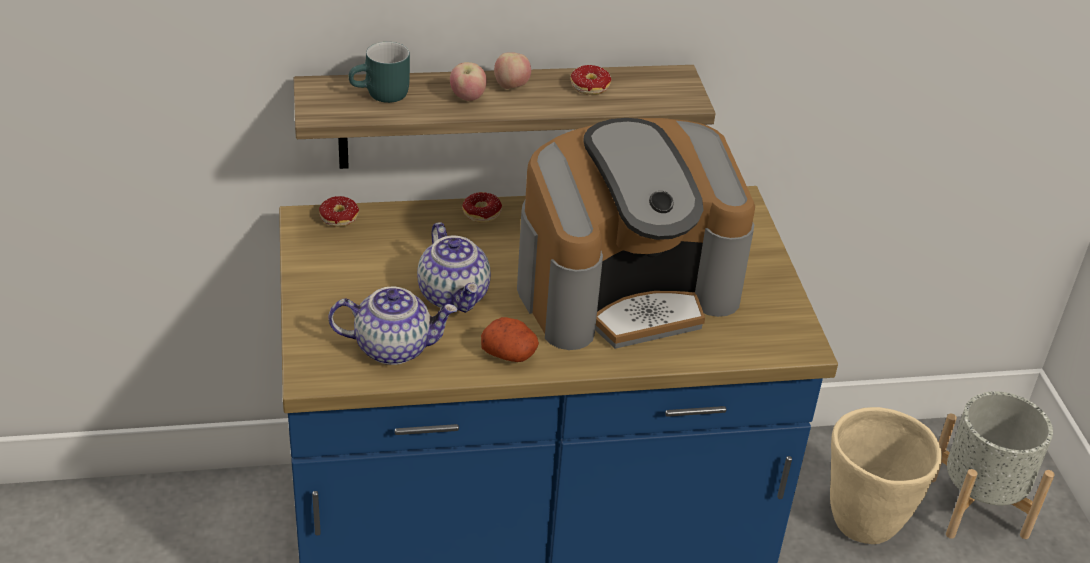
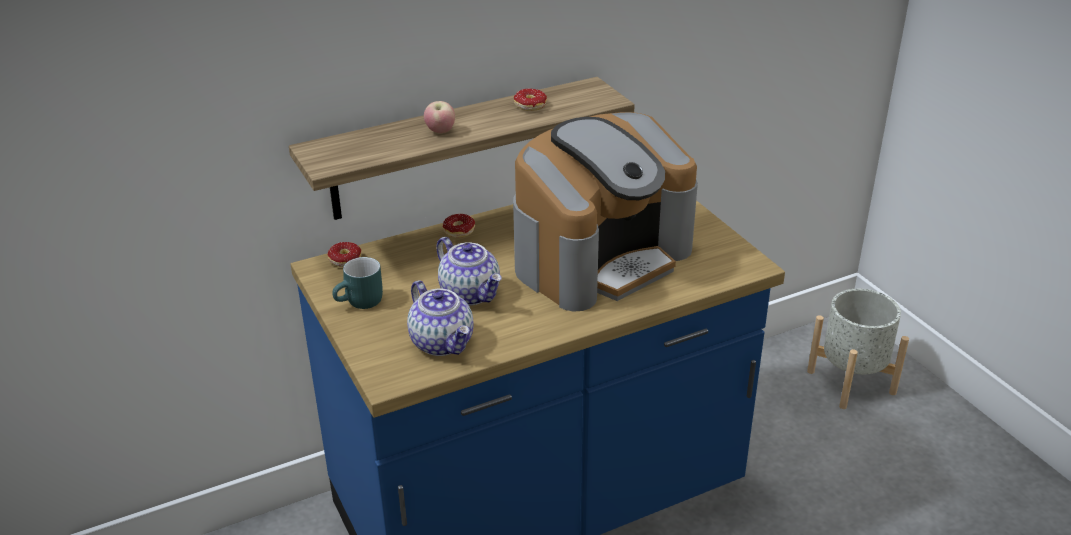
camera: 15 degrees left, 5 degrees down
teapot [328,287,458,365] -> teapot turned 75 degrees clockwise [407,280,474,356]
turquoise mug [349,42,410,103] -> turquoise mug moved to [332,257,383,309]
potato [481,317,539,362] -> none
apple [494,52,531,89] -> none
beige planter [830,407,942,544] -> none

